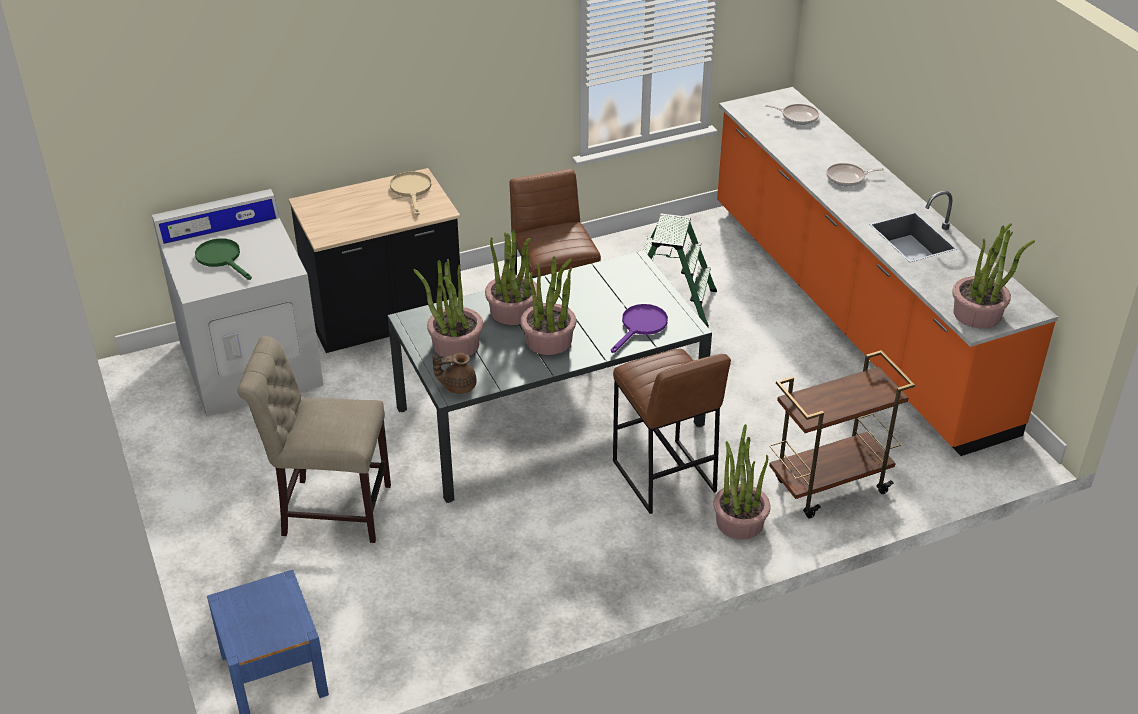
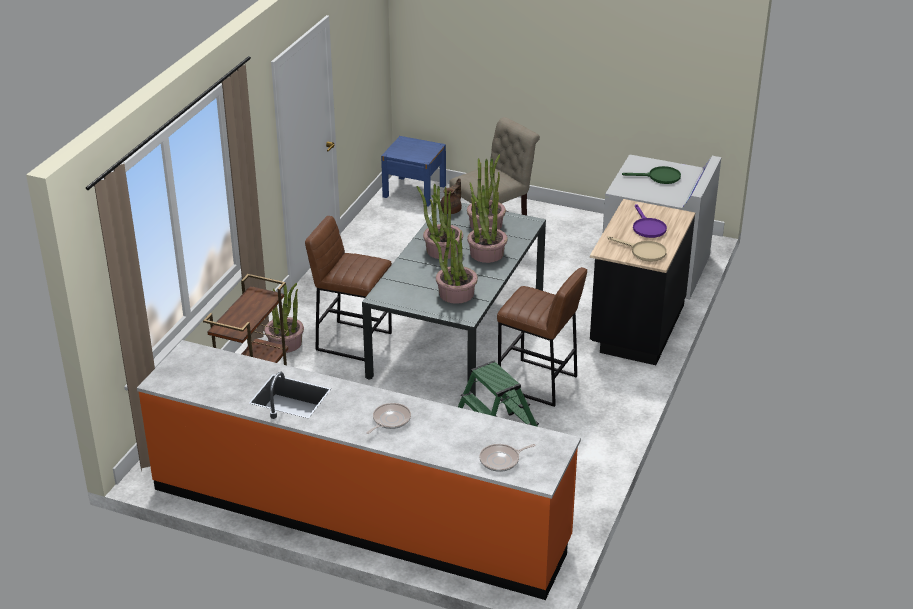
camera: 135 degrees right, 5 degrees down
purple frying pan [611,304,668,353] -> purple frying pan moved to [633,204,667,238]
potted plant [952,223,1035,328] -> potted plant moved to [430,228,478,304]

